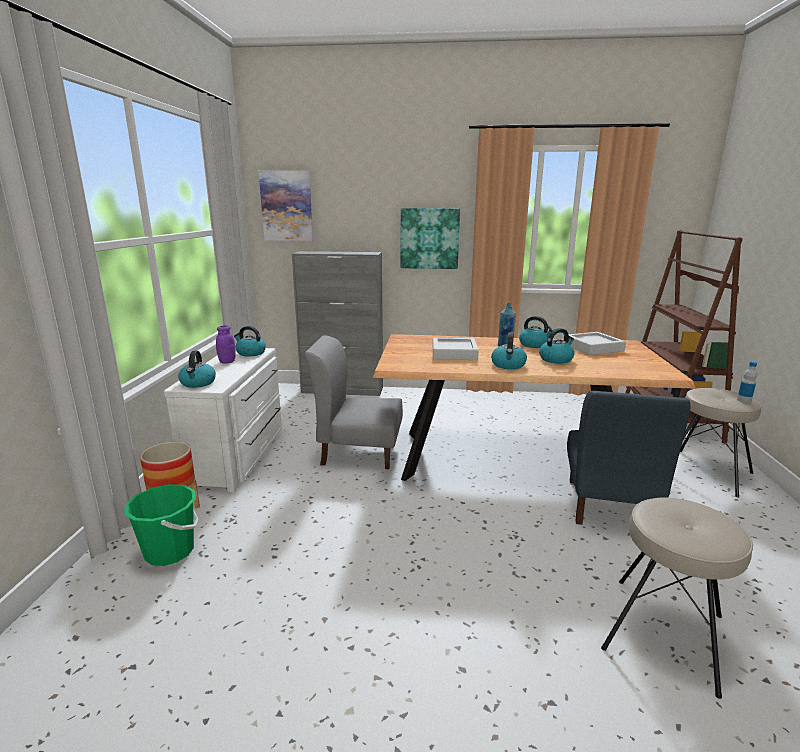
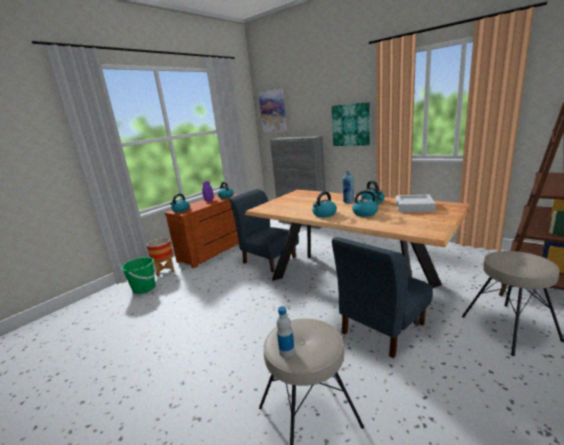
camera: 35 degrees right, 0 degrees up
white dresser [164,347,282,492] -> brown dresser [165,194,239,268]
grey chair [305,335,403,469] -> blue chair [230,189,299,272]
grey tray [433,338,479,360] -> none
bottle [737,361,757,403] -> bottle moved to [277,306,295,358]

